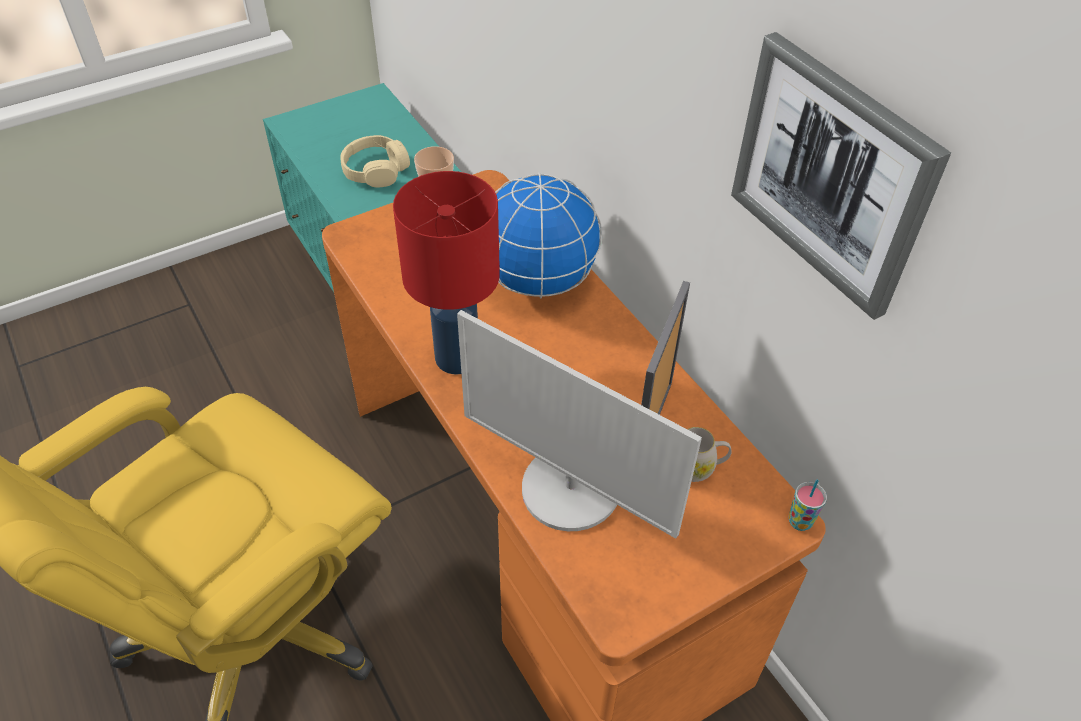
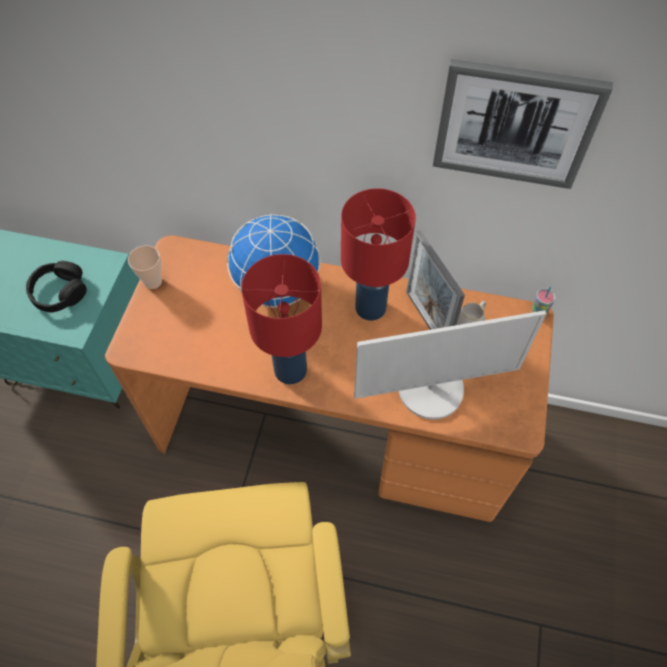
camera: 45 degrees left, 10 degrees up
beige headphones [340,135,410,188] -> black headphones [26,261,87,313]
none -> red table lamp [341,188,416,321]

